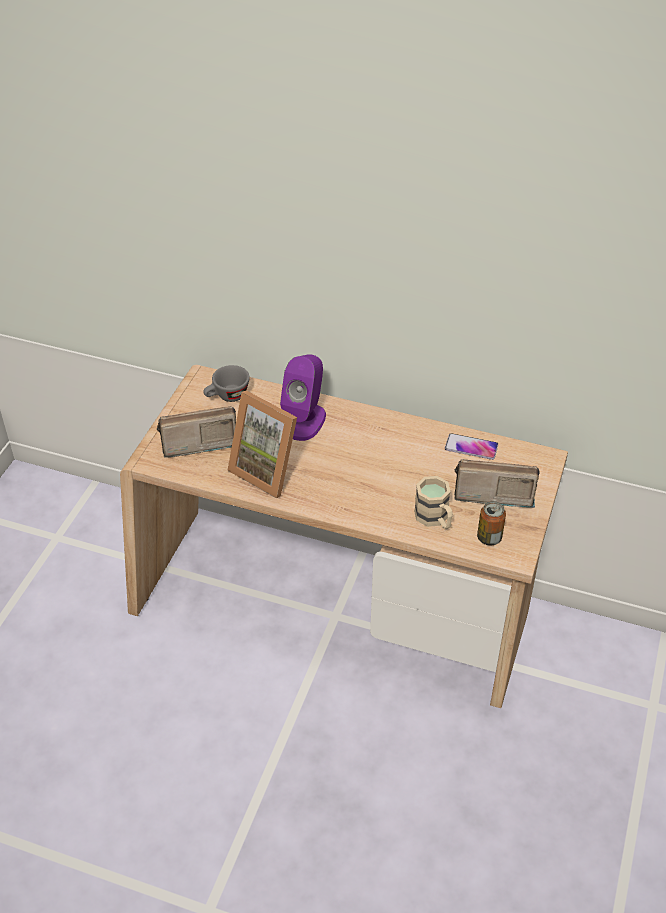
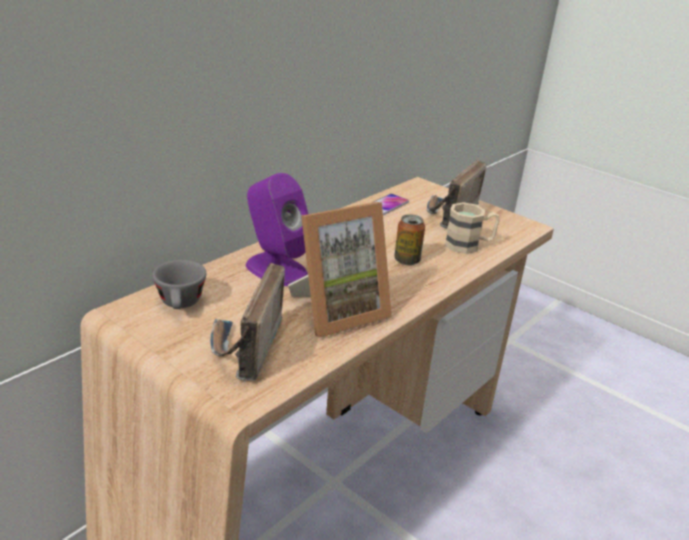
camera: 70 degrees left, 15 degrees down
can [477,501,506,545] -> can moved to [394,214,425,265]

